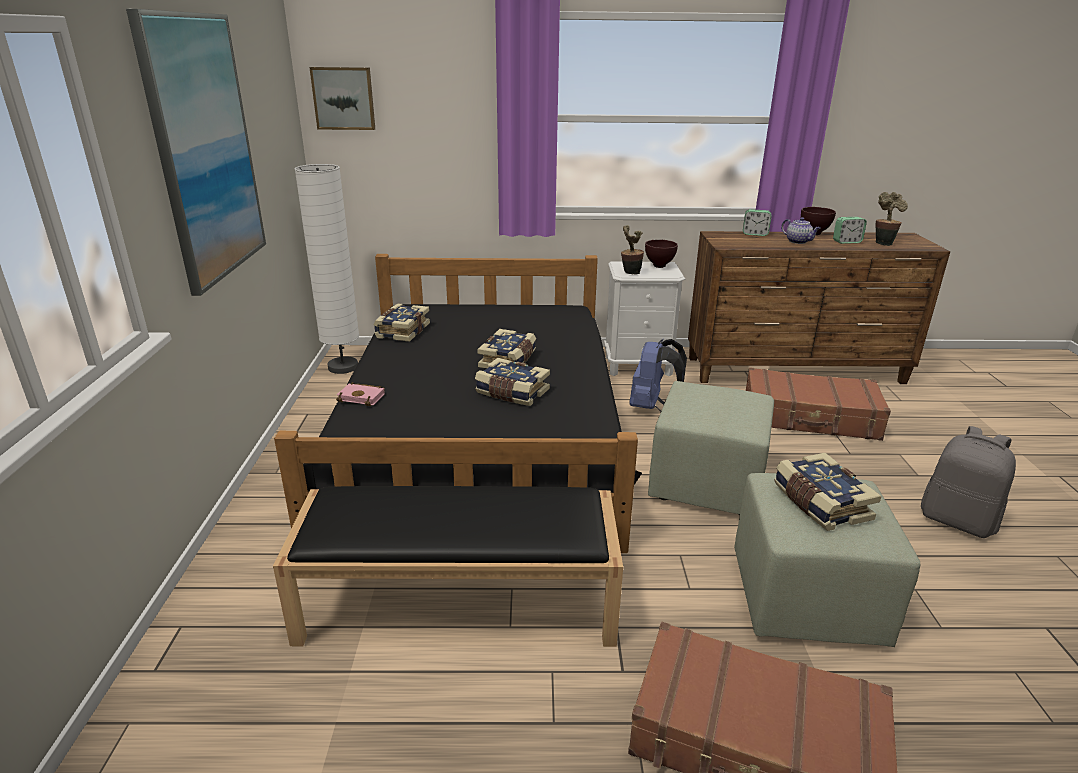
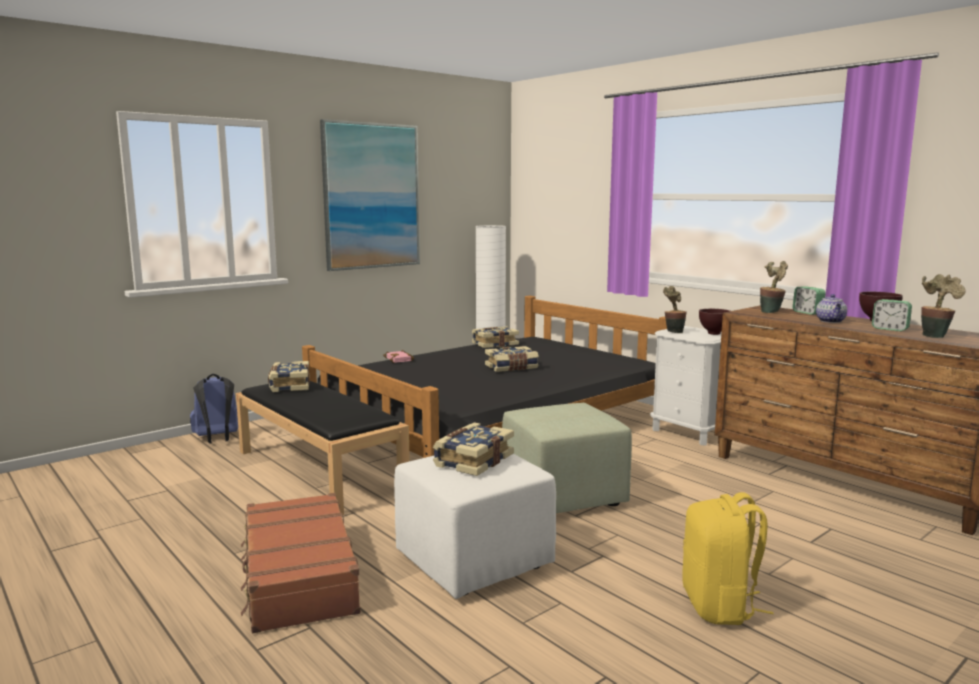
camera: 50 degrees right, 15 degrees down
picture [309,67,375,130] -> none
book [475,358,550,406] -> book moved to [268,361,310,392]
blue backpack [629,339,687,411] -> blue backpack moved to [190,374,238,443]
green ottoman [734,473,920,647] -> white ottoman [394,454,556,599]
brown suitcase [746,367,891,441] -> none
grey backpack [921,426,1016,538] -> yellow backpack [682,492,773,625]
none -> potted plant [760,261,788,313]

